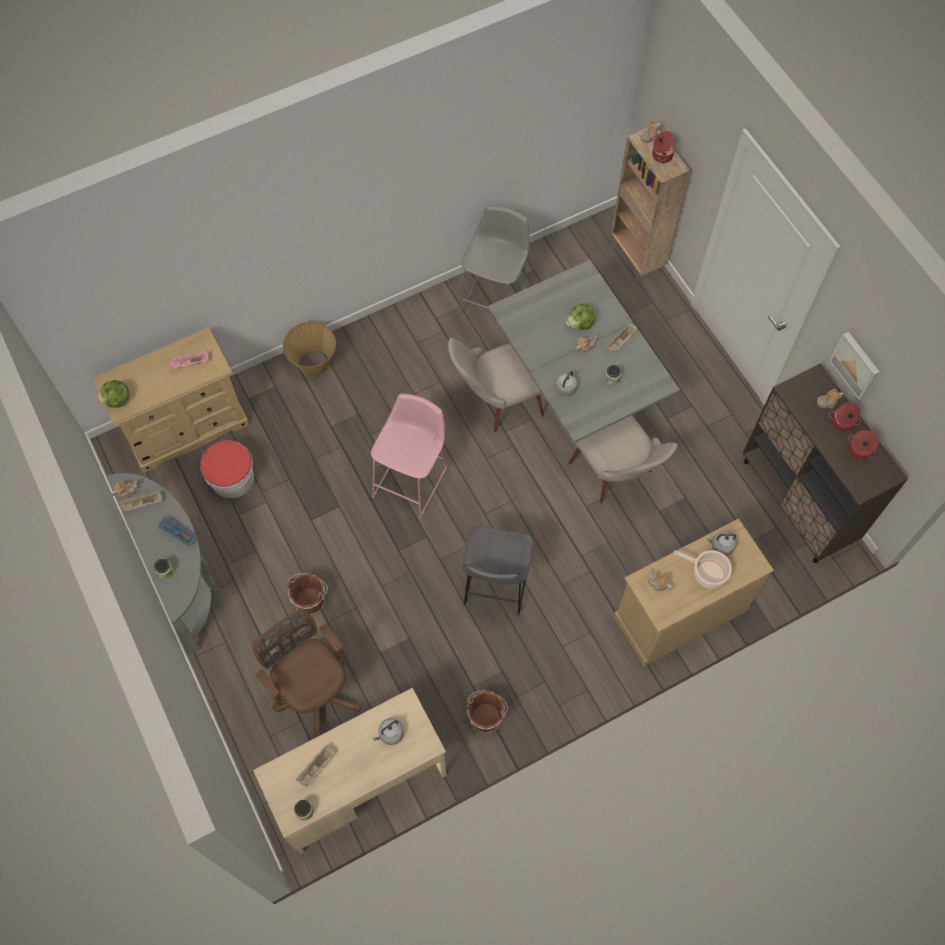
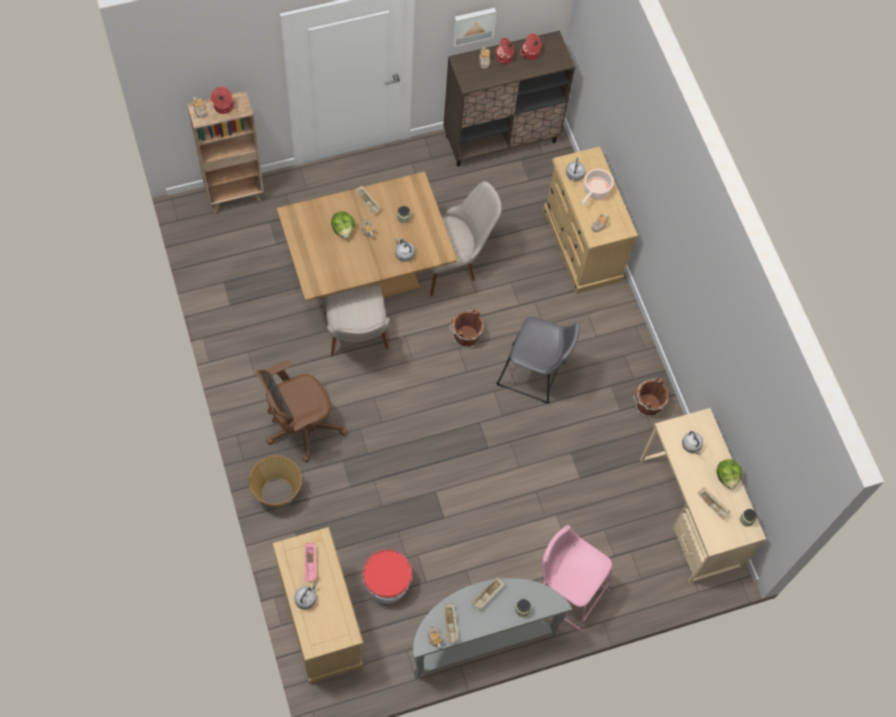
camera: 85 degrees left, 0 degrees up
lettuce [96,380,129,408] -> lettuce moved to [717,459,742,489]
blue tray [158,516,196,546] -> beige tray [471,577,504,610]
brown office chair [252,609,361,738] -> brown office chair moved to [257,360,348,463]
brown bucket [287,573,328,616] -> brown bucket moved to [450,309,483,348]
pink stool [371,393,448,518] -> pink stool moved to [542,525,612,632]
grey stool [459,205,529,315] -> none
grey dining table [488,260,680,450] -> brown dining table [277,172,457,301]
none -> grey kettle [294,582,317,610]

